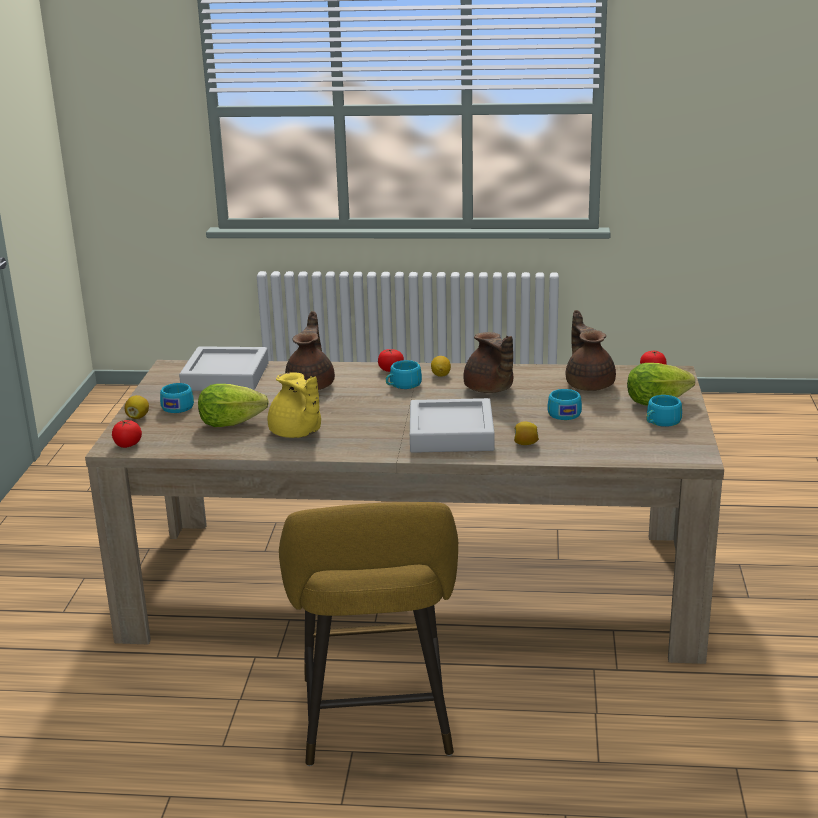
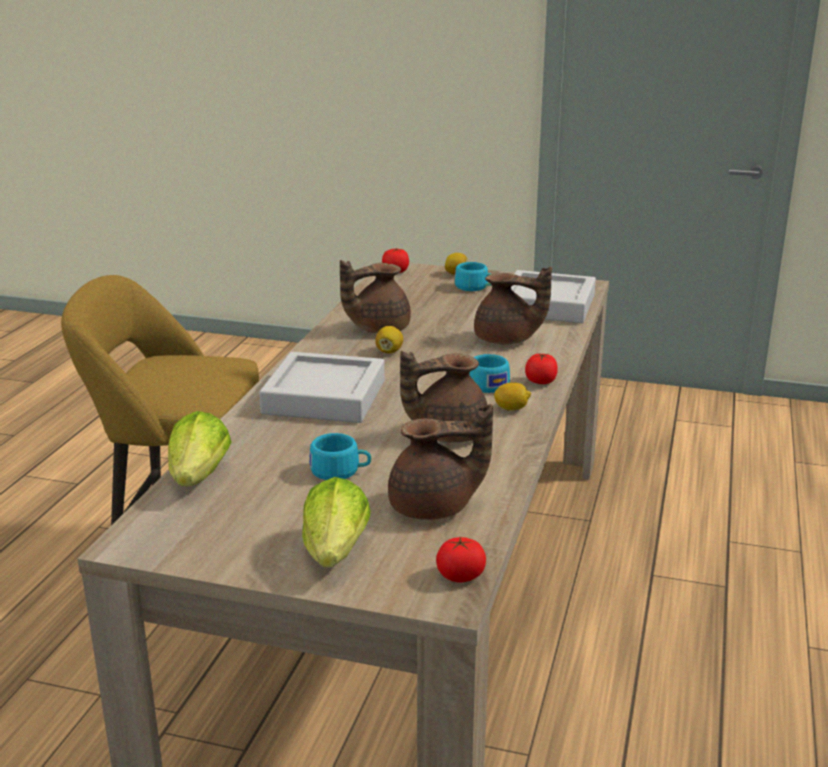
camera: 100 degrees right, 0 degrees up
lettuce [198,384,269,427] -> lettuce moved to [168,411,231,487]
yellow teapot [267,372,321,438] -> brown teapot [340,260,411,333]
lemon [514,421,539,445] -> lemon moved to [375,326,403,354]
turquoise cup [646,395,682,427] -> none

